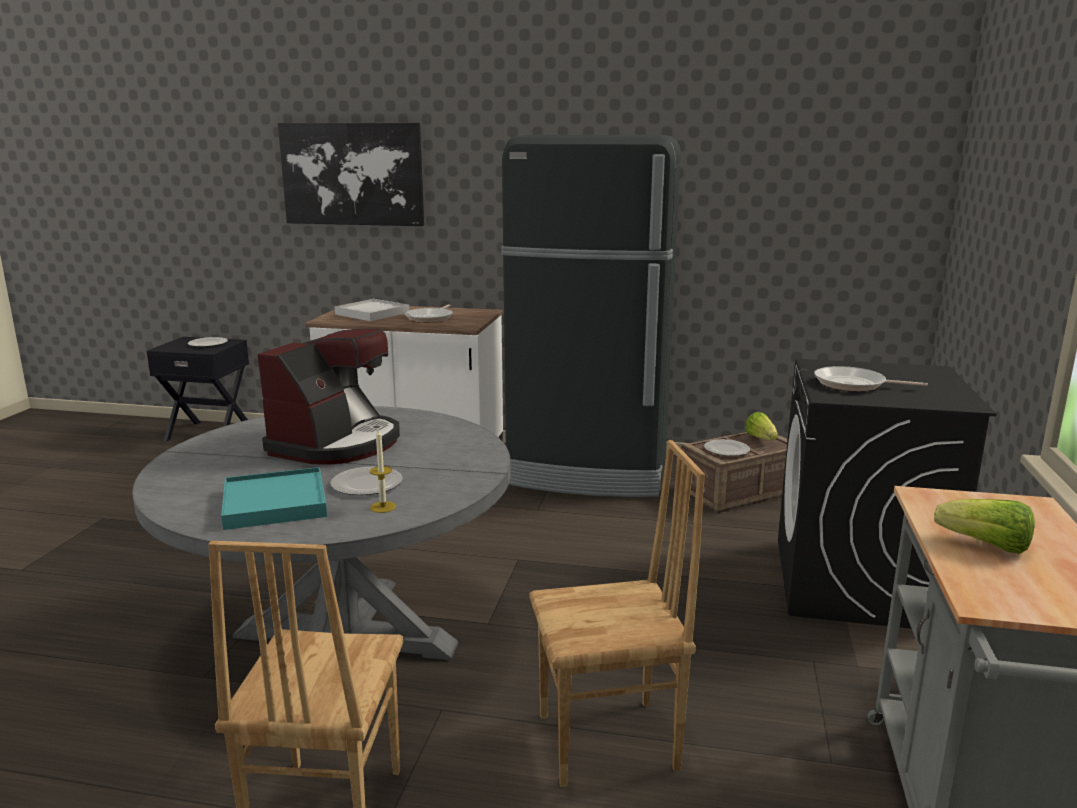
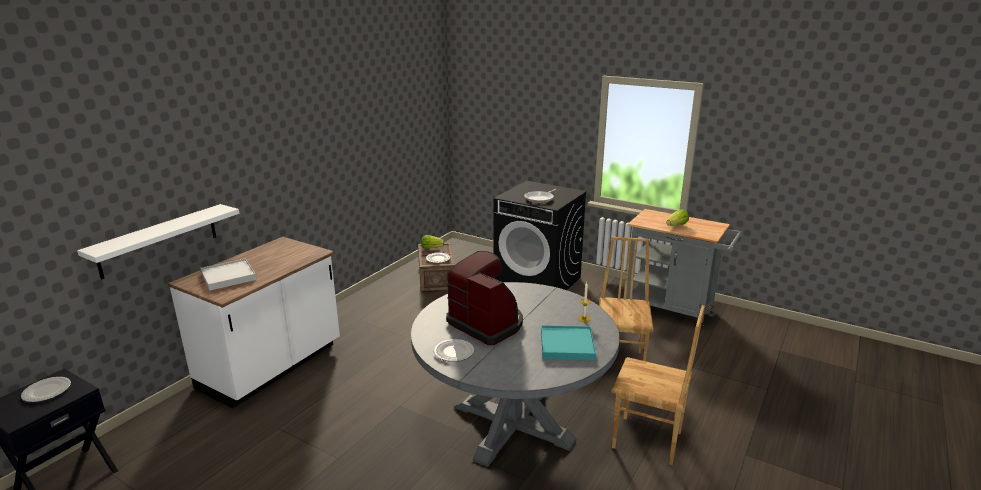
camera: 70 degrees left, 5 degrees up
picture [278,123,424,226] -> none
plate [330,466,403,495] -> plate moved to [434,339,474,362]
frying pan [405,304,453,323] -> none
black fridge [501,135,681,497] -> none
none -> white shelf [77,204,240,280]

